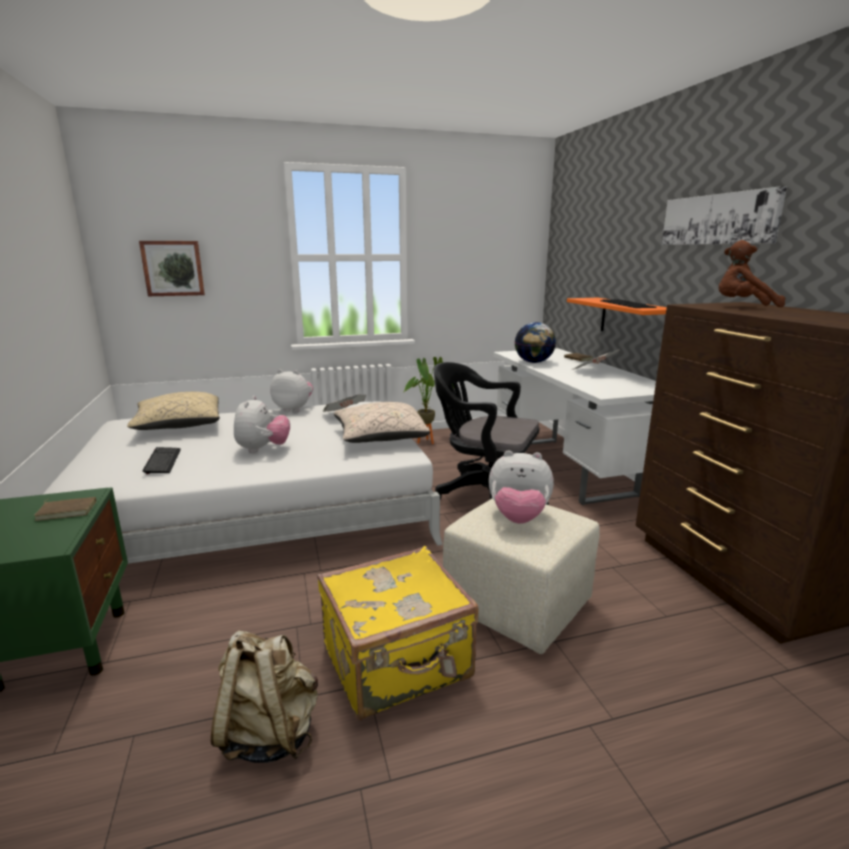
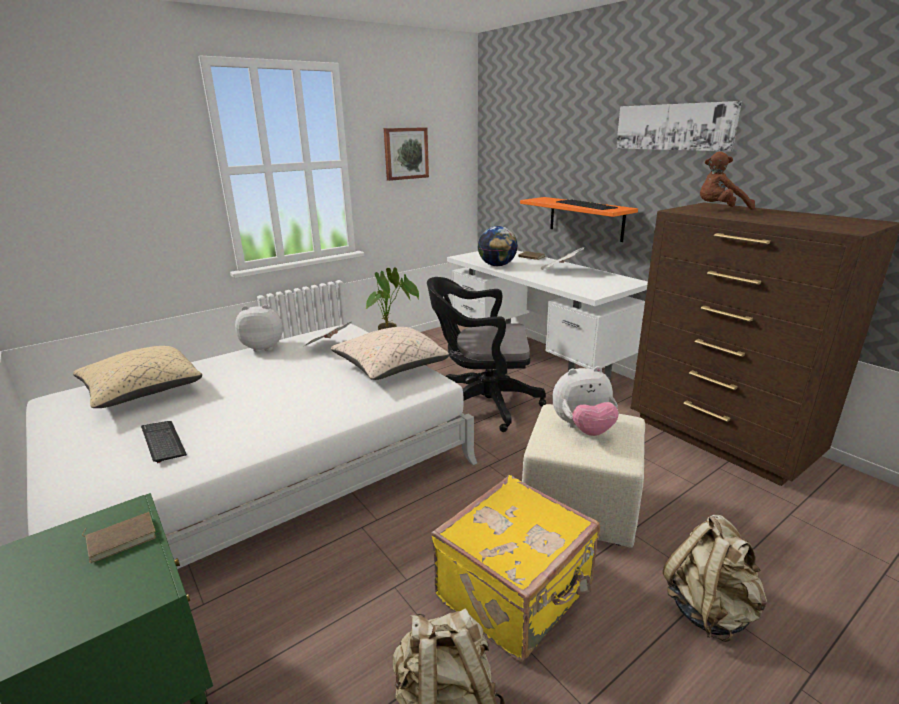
camera: 20 degrees left, 5 degrees up
picture [139,241,205,296] -> picture moved to [384,127,429,181]
plush toy [234,396,290,453] -> none
none -> beige backpack [663,515,767,642]

